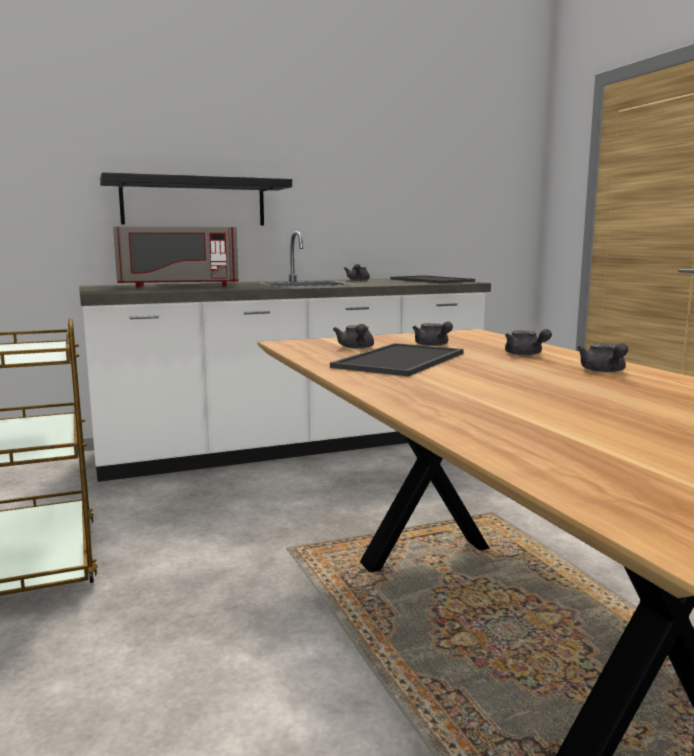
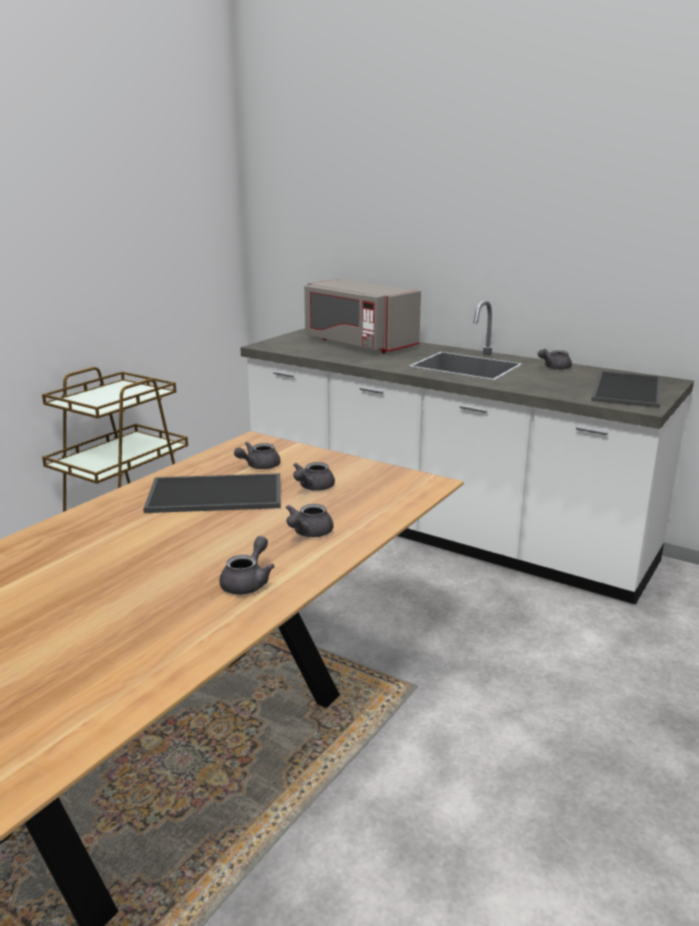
camera: 55 degrees right, 10 degrees up
black shelf [100,172,292,226] -> none
grey teapot [577,343,628,373] -> grey teapot turned 150 degrees clockwise [219,536,275,595]

